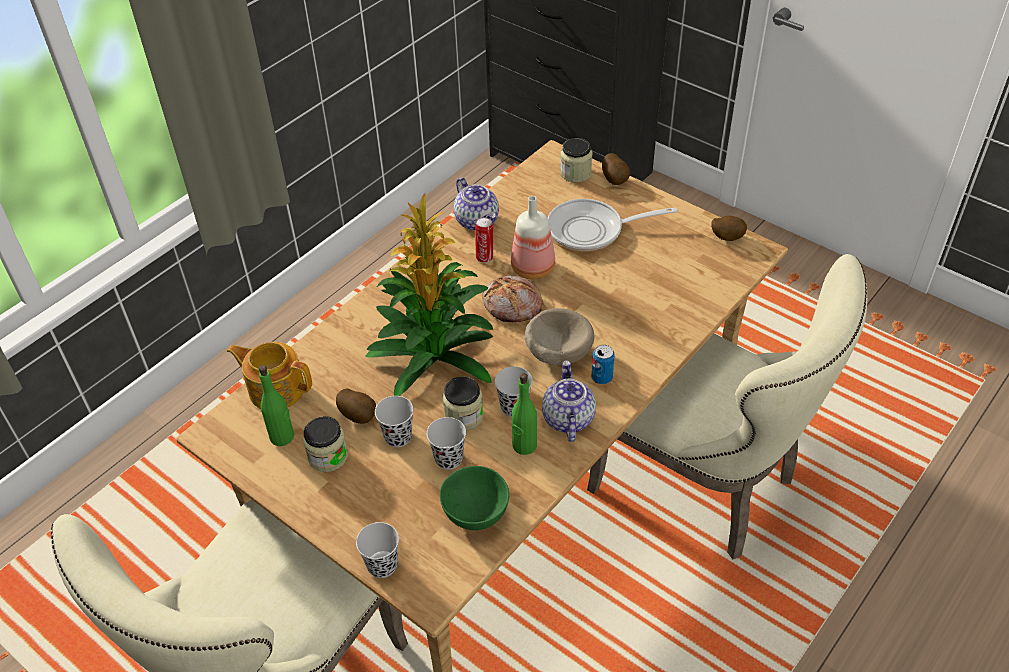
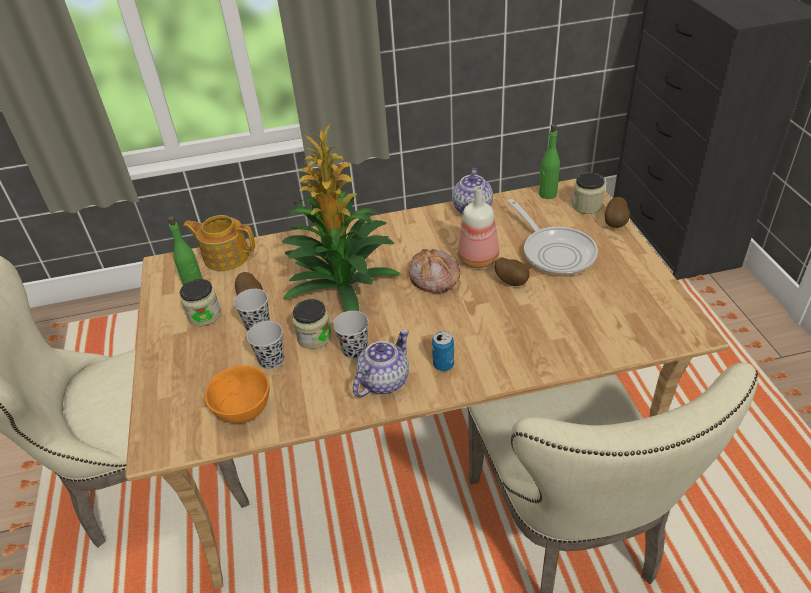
camera: 40 degrees right, 5 degrees down
teapot [227,342,312,409] -> teapot turned 45 degrees counterclockwise [183,215,255,271]
black cup [356,522,399,578] -> none
green bowl [440,466,509,530] -> orange bowl [205,365,269,424]
can [475,218,493,263] -> none
green bottle [512,373,537,455] -> green bottle moved to [539,124,560,199]
beige bowl [525,308,594,365] -> none
frying pan [548,199,677,251] -> frying pan turned 150 degrees counterclockwise [508,199,598,275]
potato [711,215,747,241] -> potato moved to [494,257,530,286]

